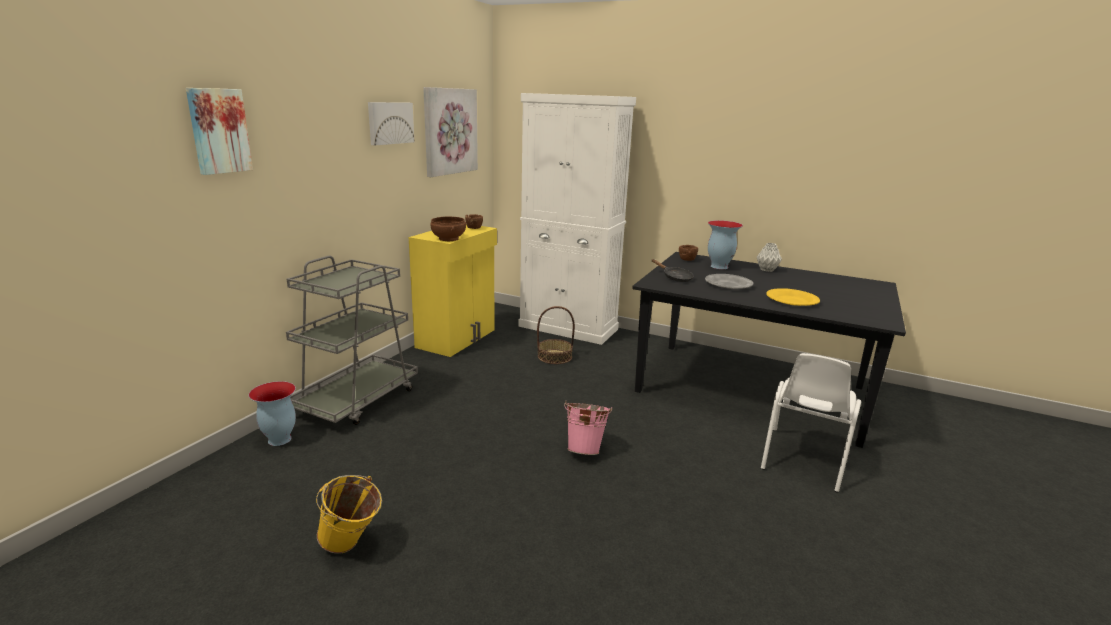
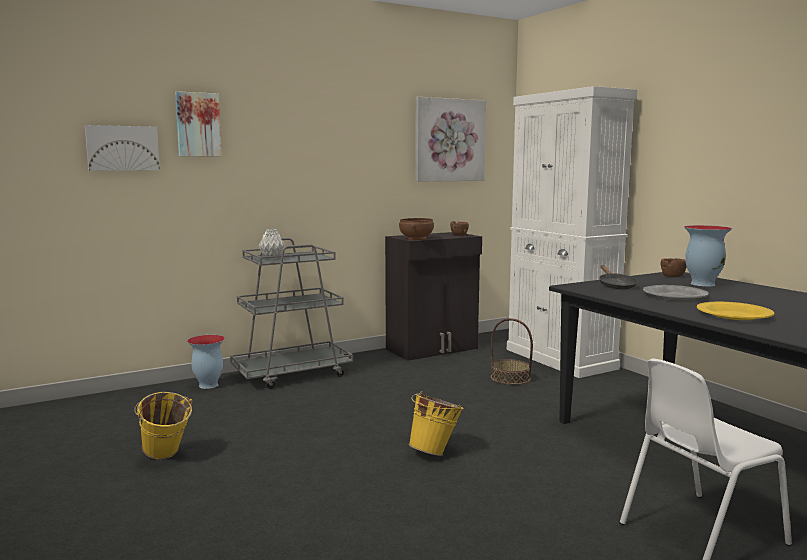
camera: 35 degrees right, 10 degrees down
picture [368,102,414,145] -> picture moved to [85,125,160,171]
yellow cabinet [409,225,497,357] -> black cabinet [385,232,482,361]
pink bucket [564,401,612,455] -> yellow bucket [408,391,464,456]
grey vase [757,243,782,272] -> grey vase moved to [259,229,285,259]

